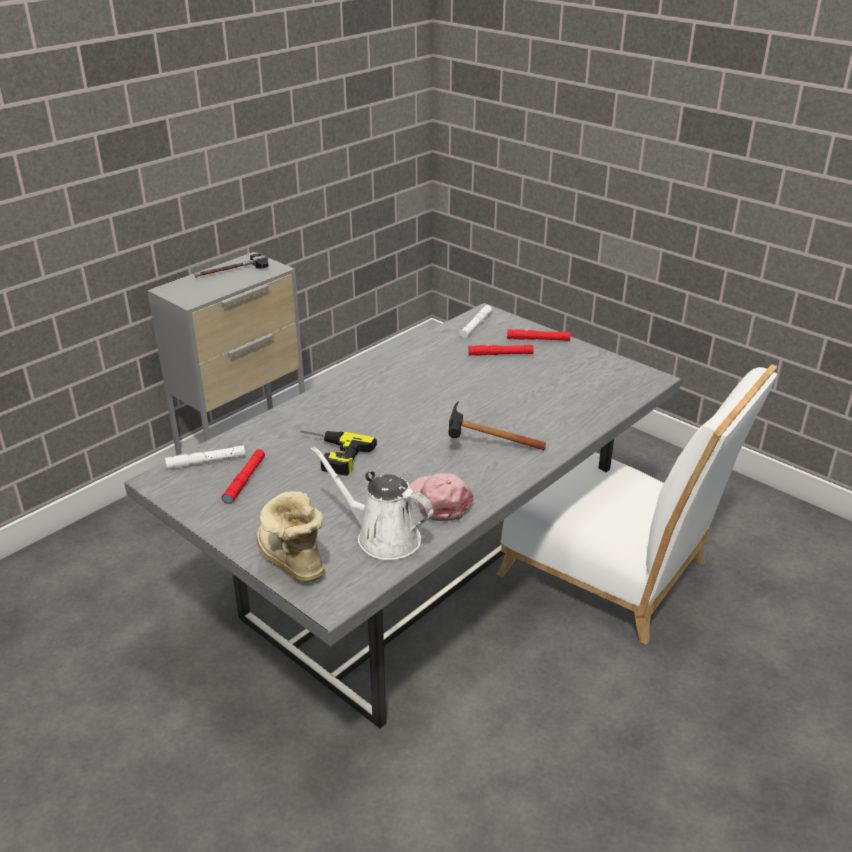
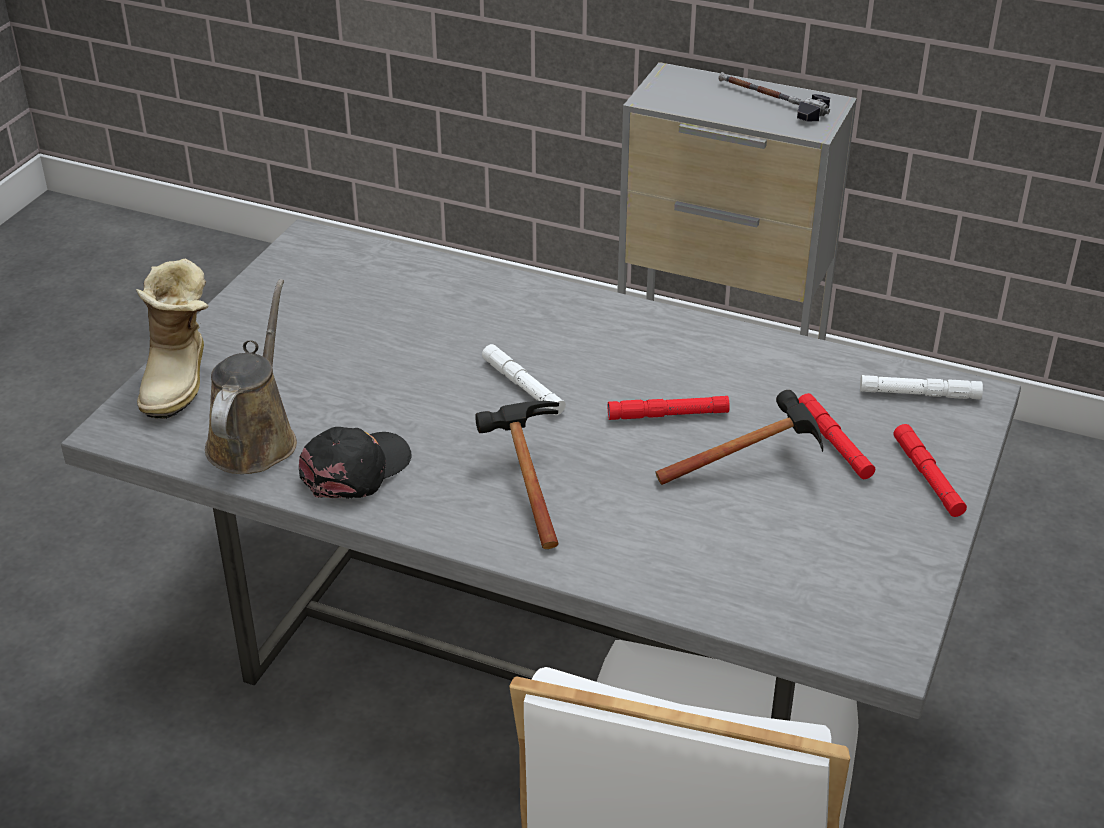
camera: 70 degrees right, 5 degrees up
white flashlight [165,445,245,469] -> white flashlight moved to [482,344,566,415]
red flashlight [221,449,265,504] -> red flashlight moved to [608,396,730,420]
boot [256,491,325,582] -> boot turned 150 degrees clockwise [136,258,208,419]
power drill [300,431,377,475] -> none
white watering can [311,446,433,560] -> brown watering can [205,279,297,474]
pink cap [410,473,474,522] -> black cap [299,427,412,499]
none -> hammer [655,390,823,485]

